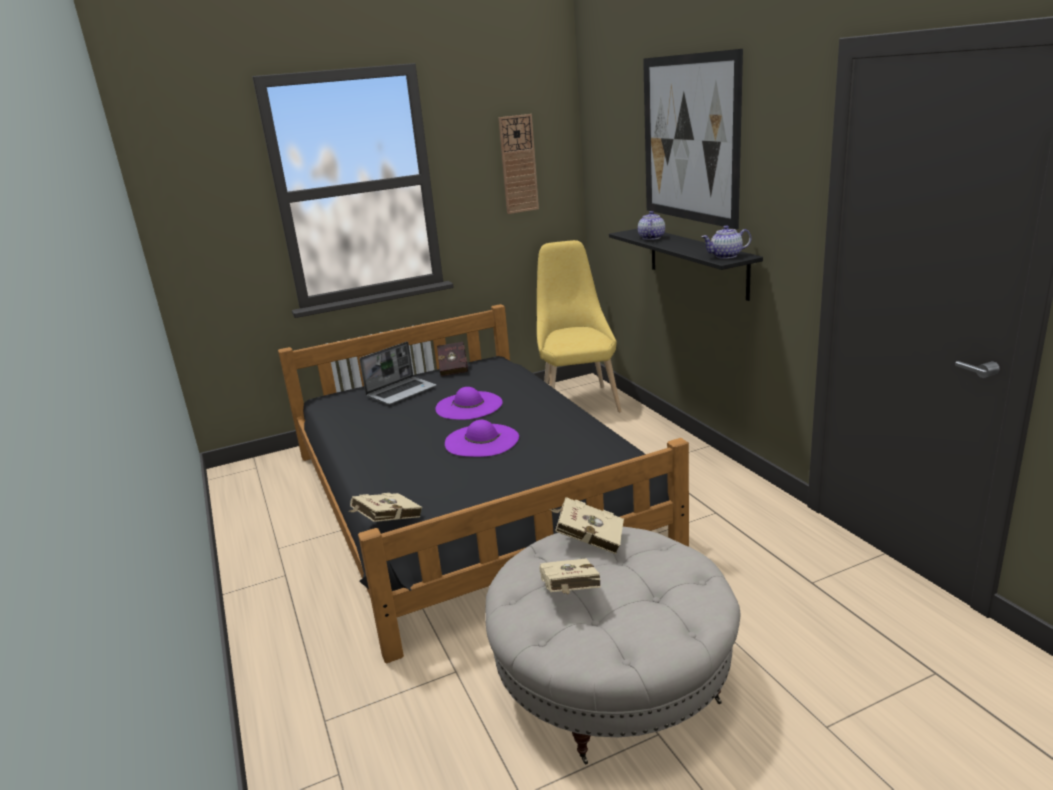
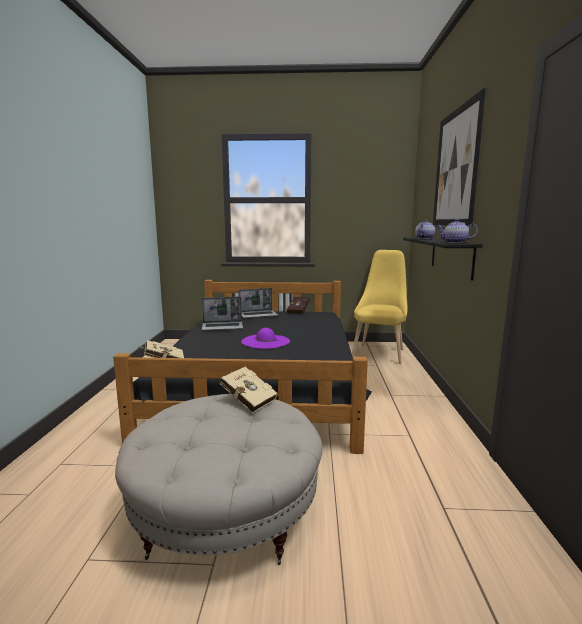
camera: 25 degrees right, 10 degrees down
purple hat [435,387,503,420] -> none
wall clock [498,114,539,214] -> none
beige book [540,558,601,594] -> none
none -> laptop [202,297,243,331]

